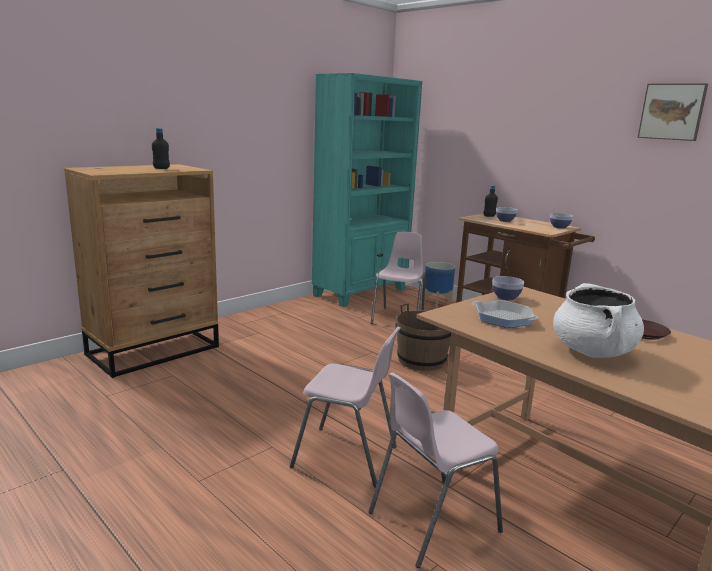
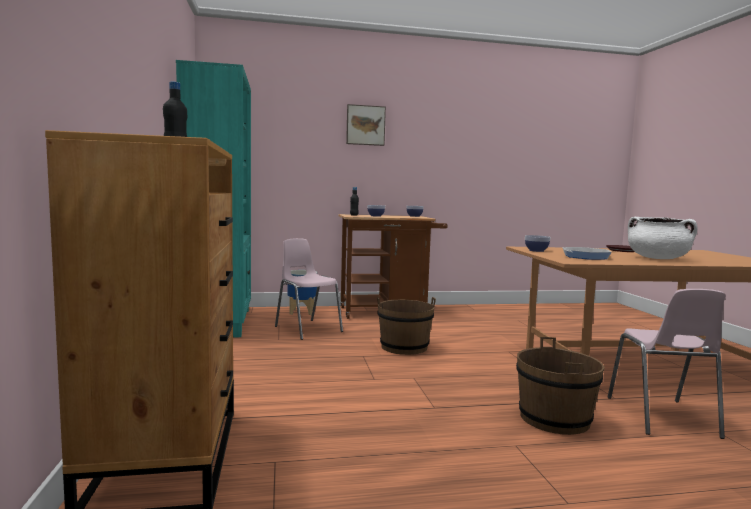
camera: 55 degrees left, 10 degrees down
pink chair [290,326,401,488] -> brown bucket [516,337,605,435]
picture [637,83,708,141] -> picture moved to [346,104,386,146]

